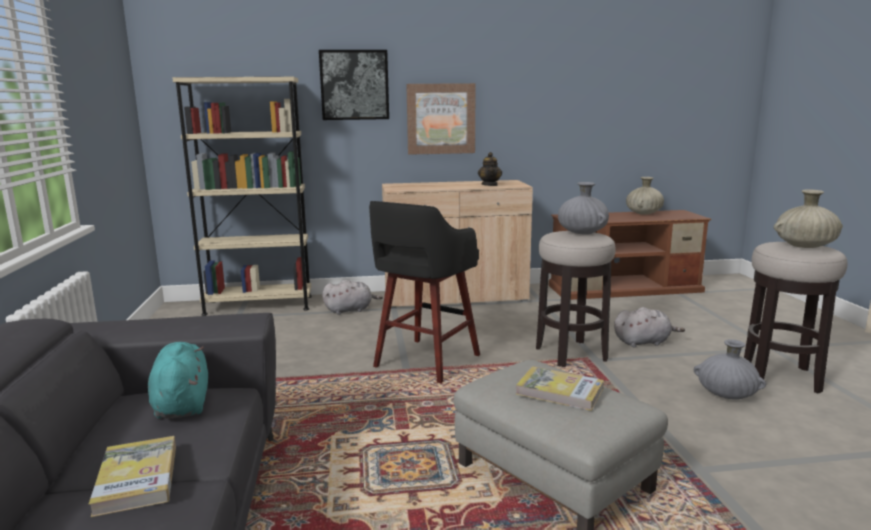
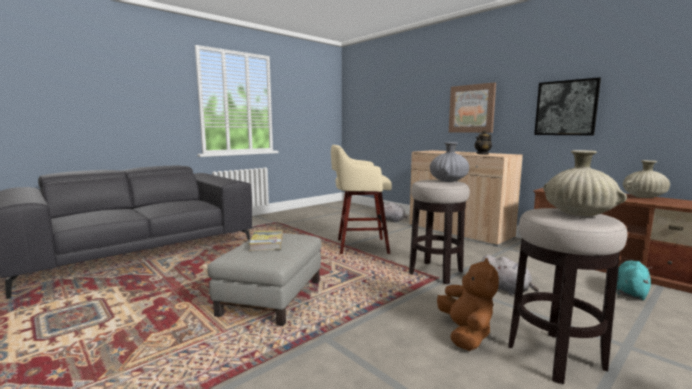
camera: 55 degrees right, 5 degrees down
book [89,436,176,517] -> none
turquoise plush toy [148,342,208,419] -> turquoise plush toy moved to [616,261,652,300]
beige bookcase [172,77,312,316] -> none
picture [319,50,389,120] -> picture moved to [534,77,601,135]
black stool [369,201,480,383] -> beige stool [331,145,392,254]
grey vase [694,339,766,400] -> brown plush toy [437,258,499,351]

